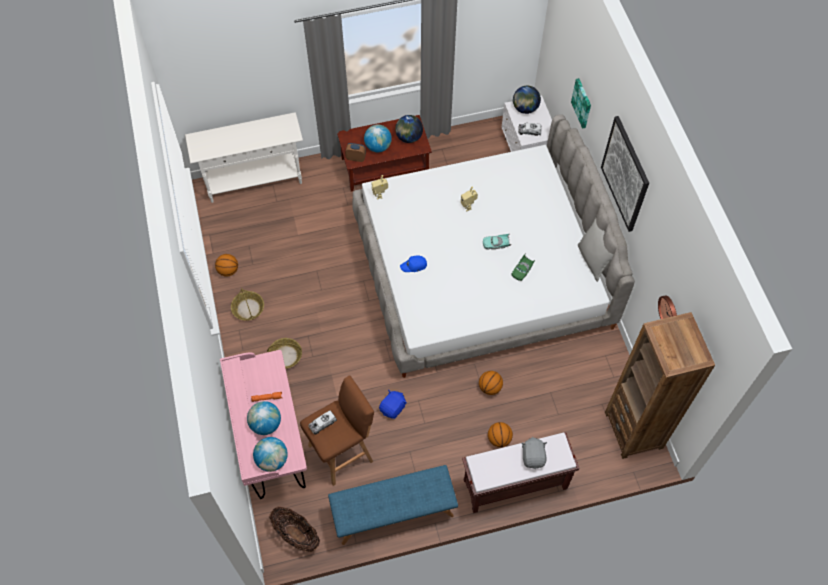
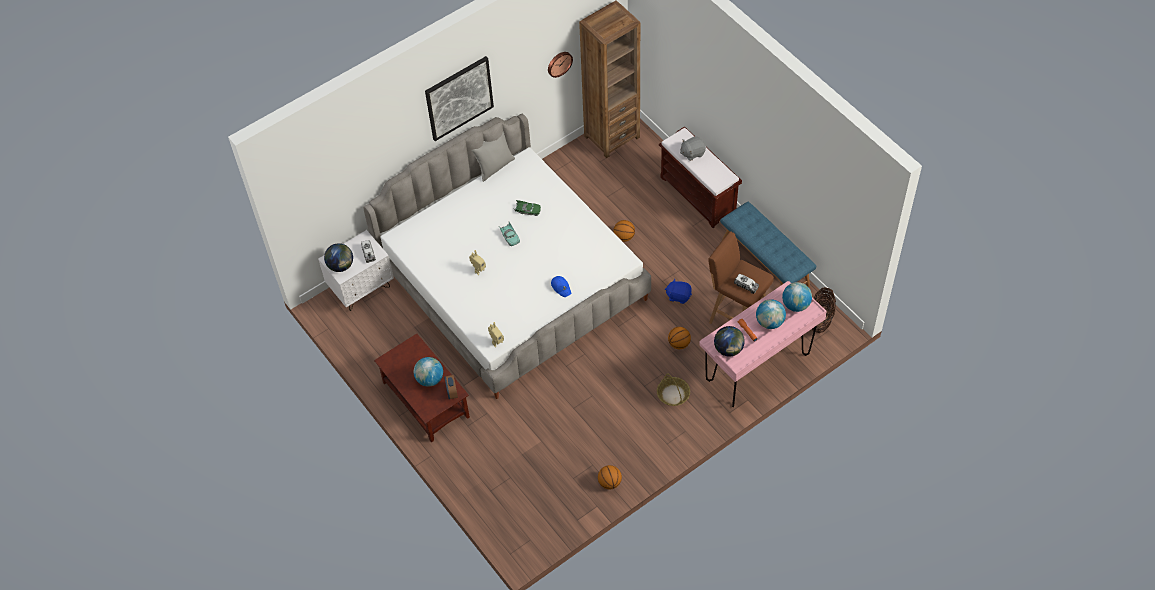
camera: 110 degrees left, 5 degrees down
white console table [185,112,303,203] -> none
basket [231,288,264,321] -> none
globe [395,115,423,143] -> globe moved to [714,326,745,357]
basketball [488,422,513,447] -> basketball moved to [668,327,691,349]
picture [571,78,591,129] -> none

